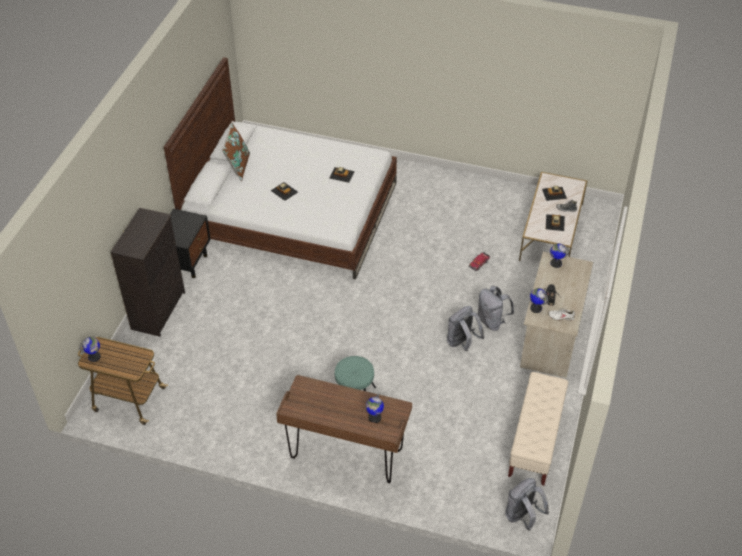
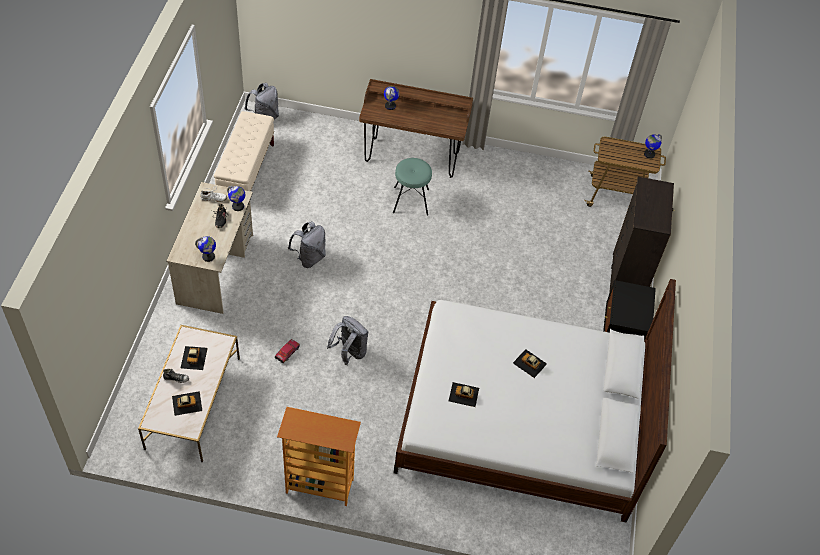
camera: 170 degrees right, 5 degrees up
brown pillow [222,122,250,181] -> none
grey backpack [478,286,514,331] -> grey backpack moved to [327,316,368,365]
none -> bookcase [277,407,361,506]

